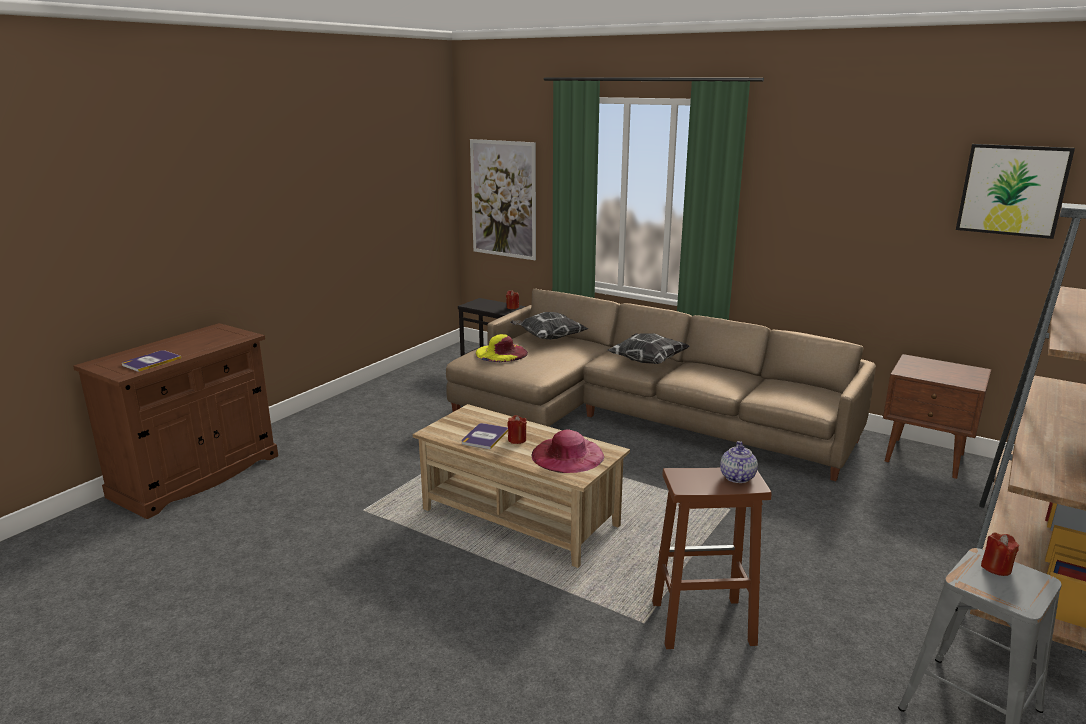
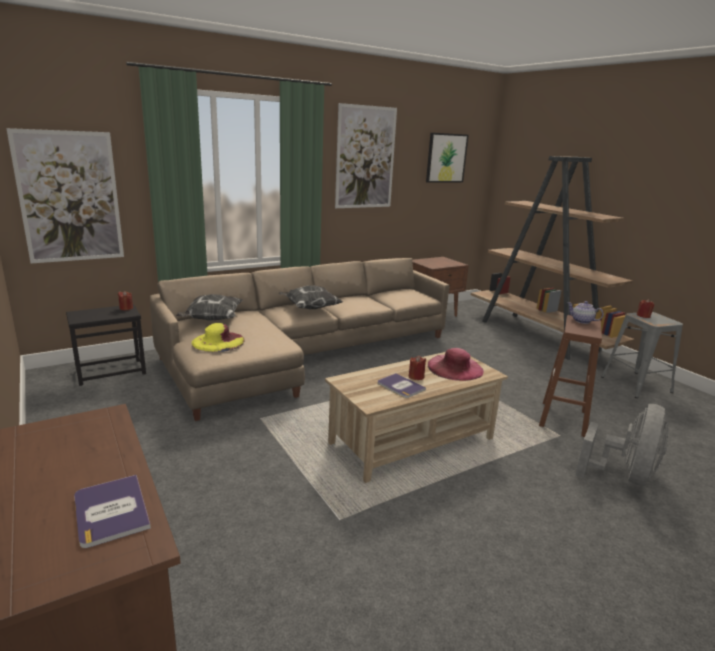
camera: 65 degrees left, 0 degrees up
none -> picture [335,103,397,208]
none -> grey fan [575,404,668,486]

